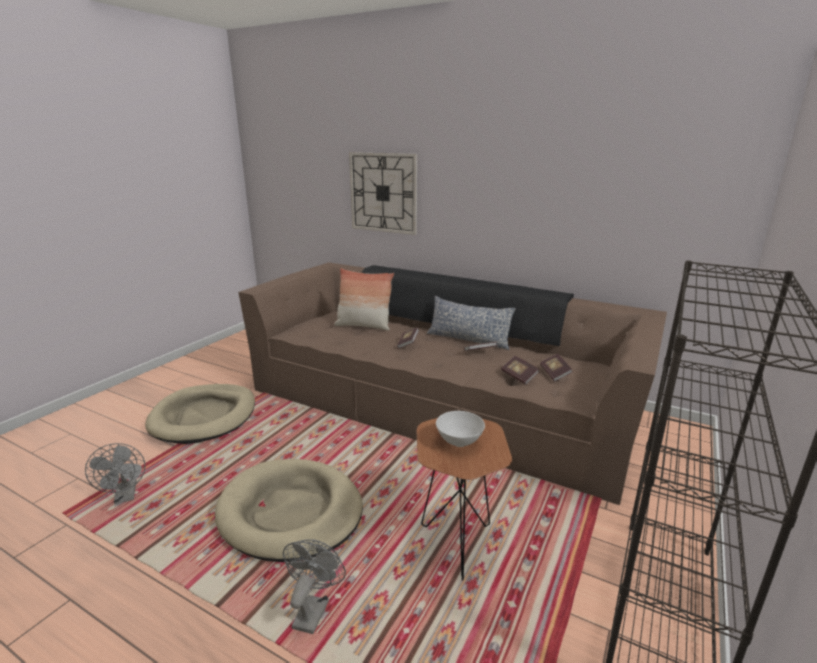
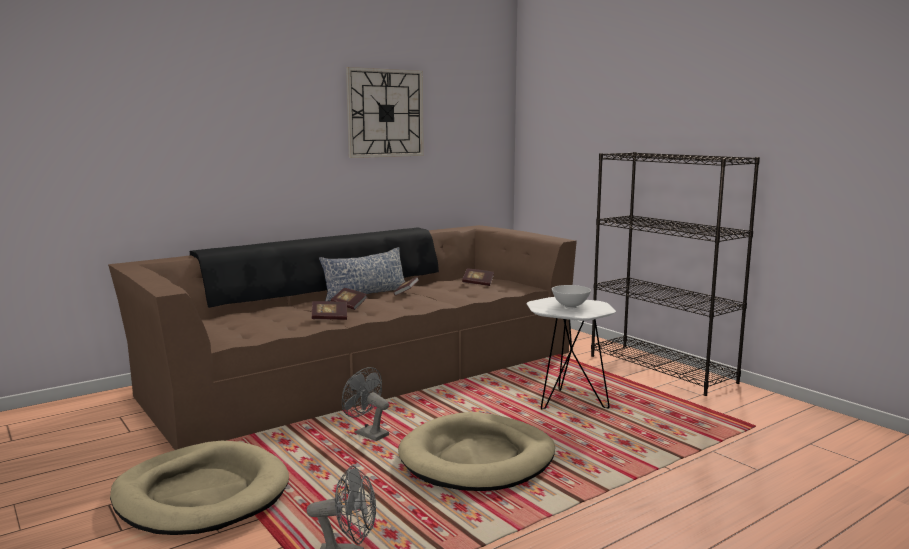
camera: 65 degrees left, 10 degrees down
grey fan [283,539,346,634] -> grey fan moved to [342,367,389,441]
pillow [334,268,394,331] -> none
wall clock [349,152,417,235] -> wall clock moved to [346,67,424,158]
brown side table [416,418,512,580] -> white side table [526,297,616,409]
book [501,356,540,385] -> book moved to [312,301,347,320]

